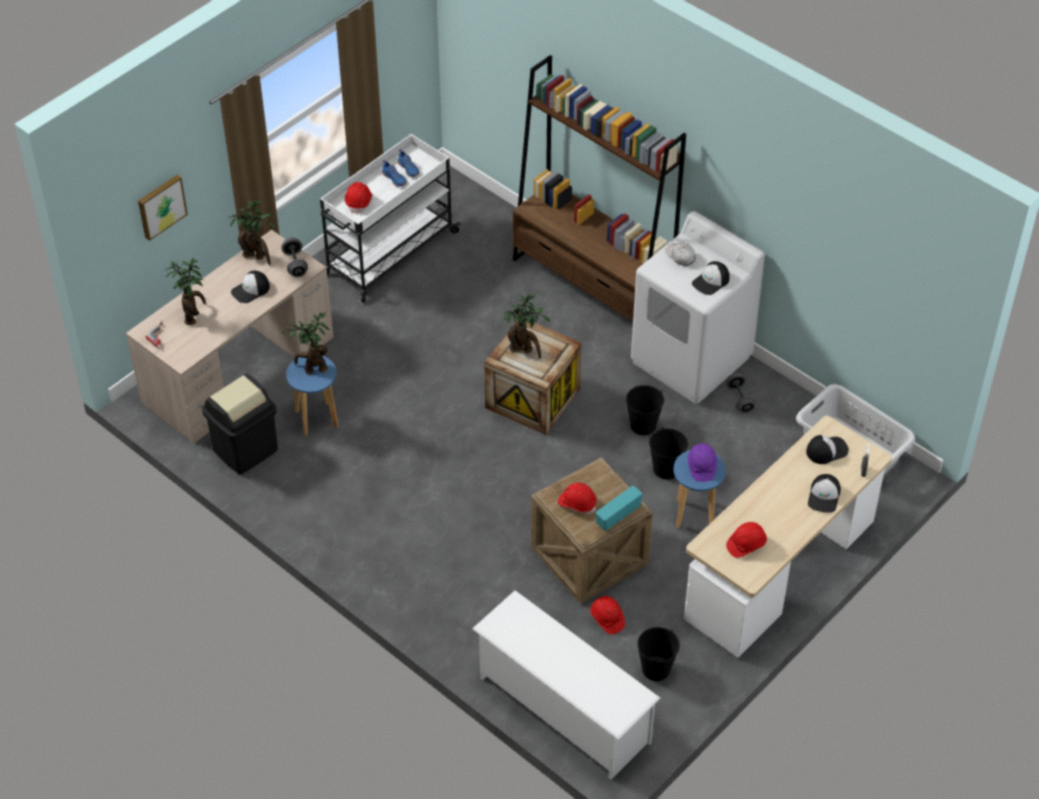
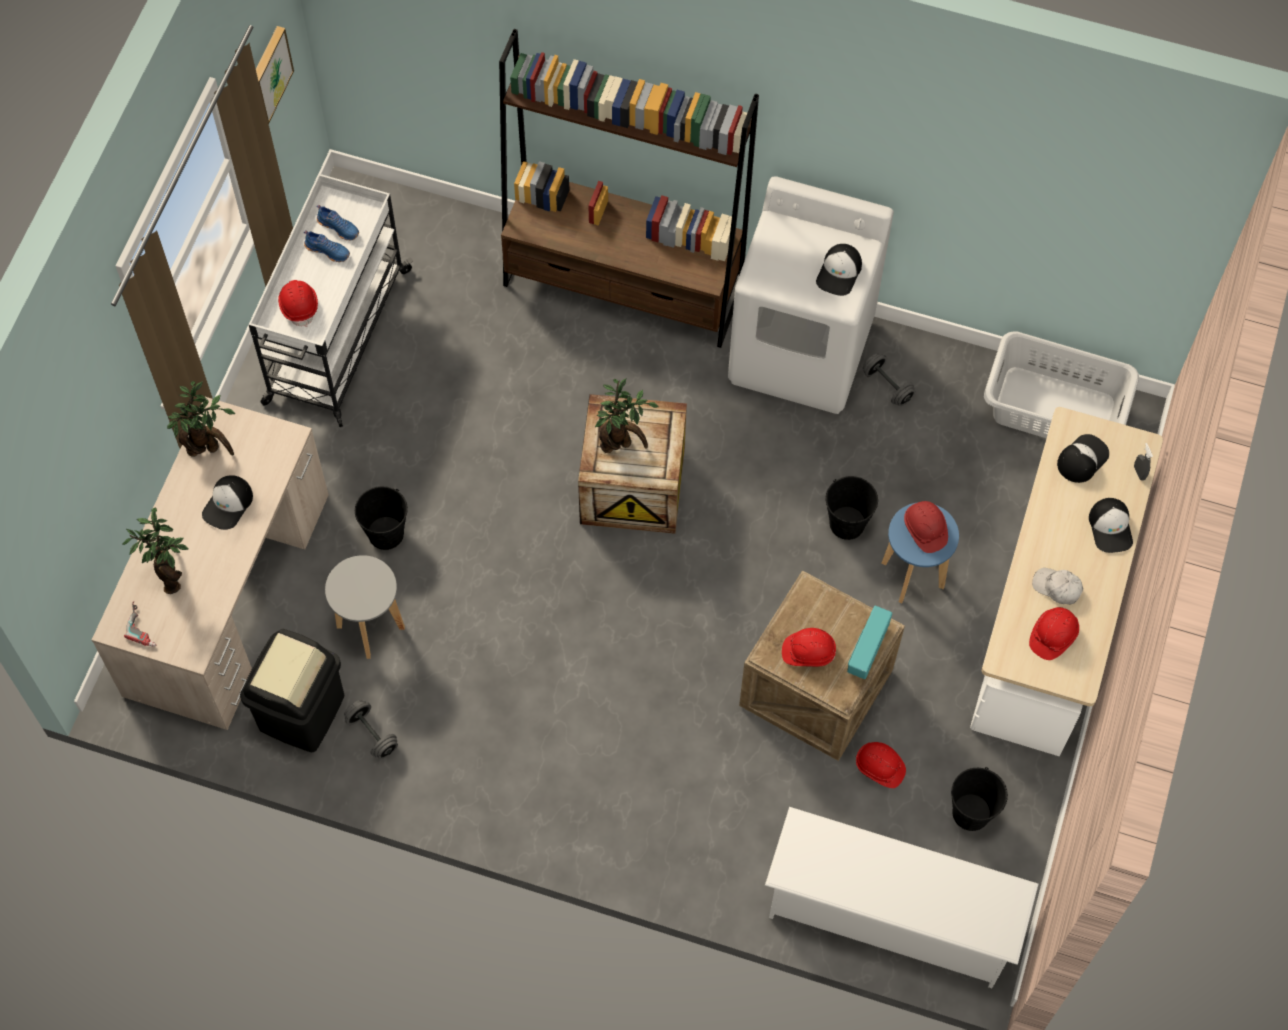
camera: 25 degrees left, 15 degrees up
picture [138,175,188,241] -> picture moved to [256,26,294,124]
grey dumbbell [281,237,308,277] -> grey dumbbell moved to [344,700,398,759]
potted plant [282,313,330,374] -> none
blue stool [286,356,338,436] -> grey stool [325,555,405,659]
black bucket [626,385,664,435] -> black bucket moved to [355,486,408,550]
white cap [665,242,696,266] -> white cap moved to [1032,568,1083,604]
purple hard hat [688,444,717,482] -> red hard hat [904,501,948,553]

